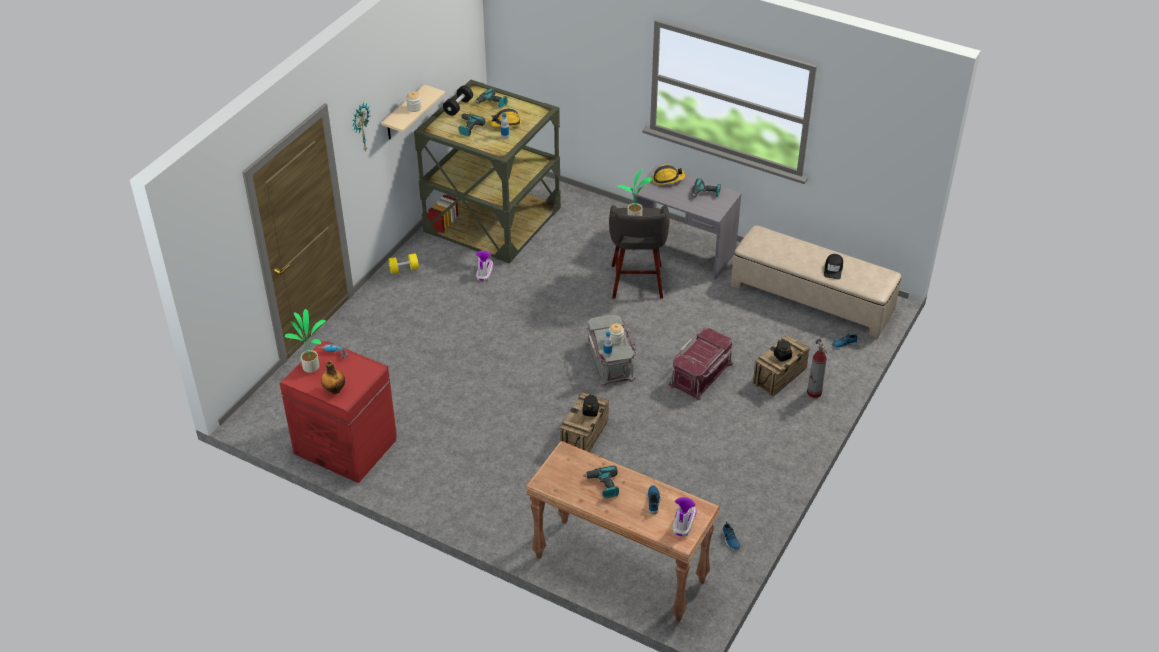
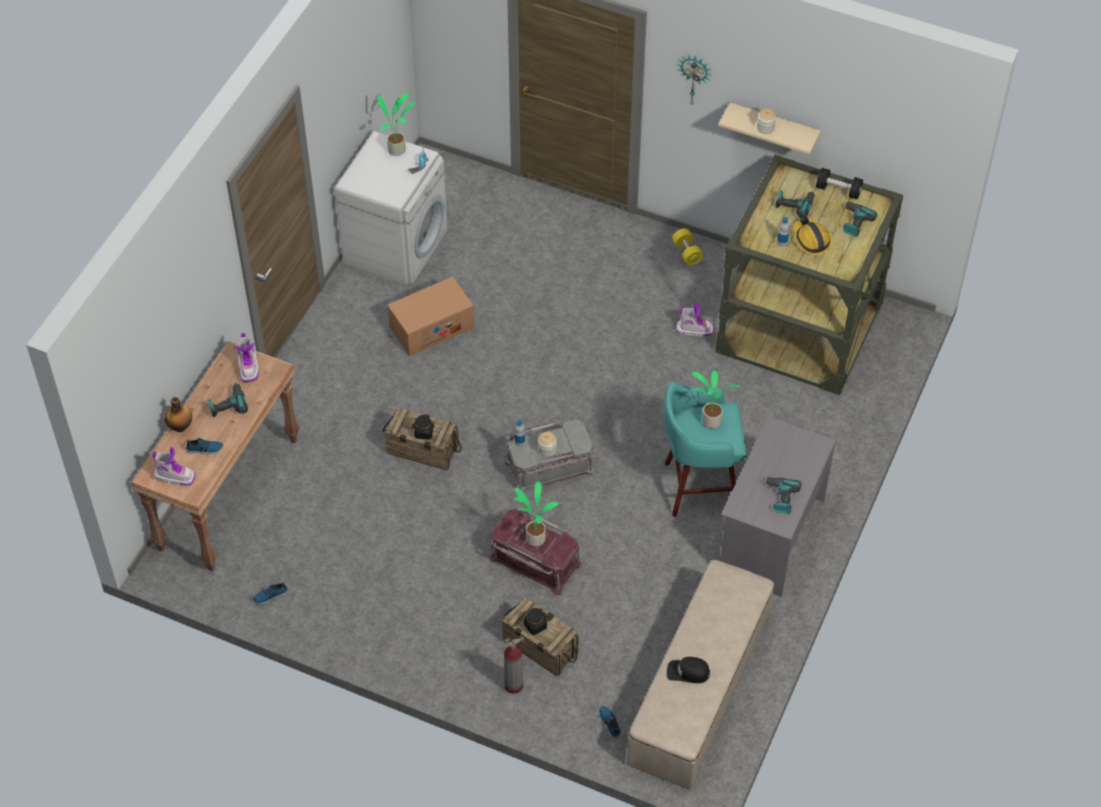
camera: 85 degrees right, 10 degrees up
red washing machine [280,341,397,483] -> white washing machine [335,131,448,285]
bottle [321,361,345,394] -> bottle moved to [165,397,192,432]
grey stool [609,205,670,298] -> turquoise stool [664,381,747,517]
hard hat [652,164,685,185] -> none
none -> boot [234,333,259,382]
none -> cardboard box [387,276,475,356]
none -> potted plant [513,481,559,547]

